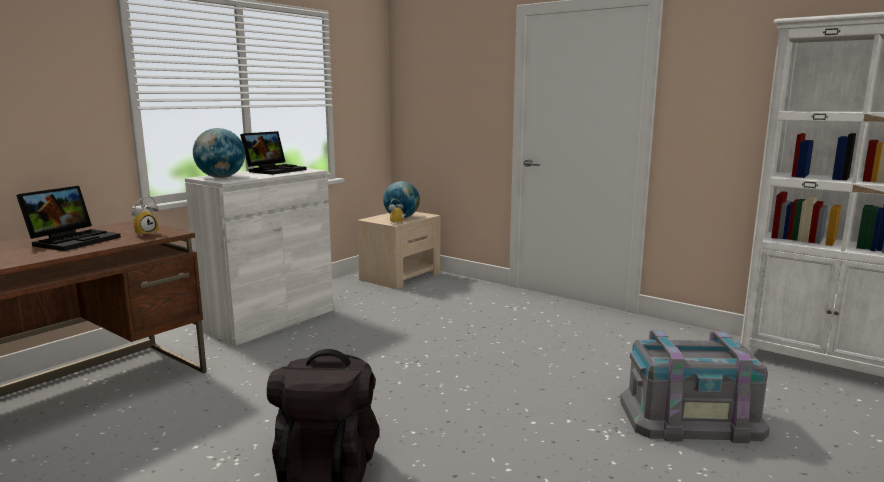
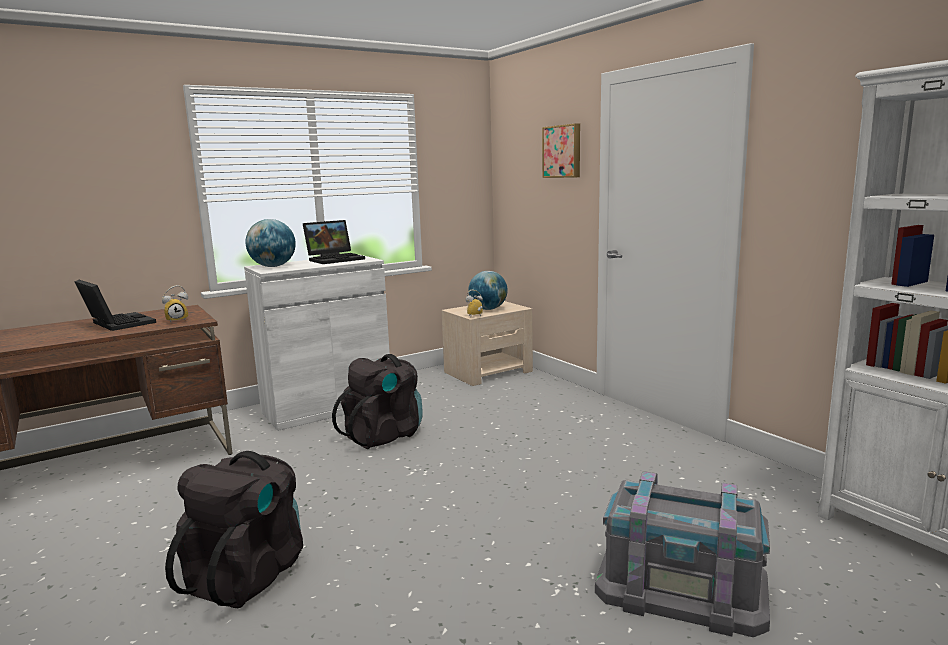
camera: 20 degrees right, 0 degrees up
laptop [16,186,121,251] -> laptop turned 90 degrees counterclockwise [74,280,156,331]
none -> black backpack [332,354,423,449]
none -> picture [542,123,580,178]

